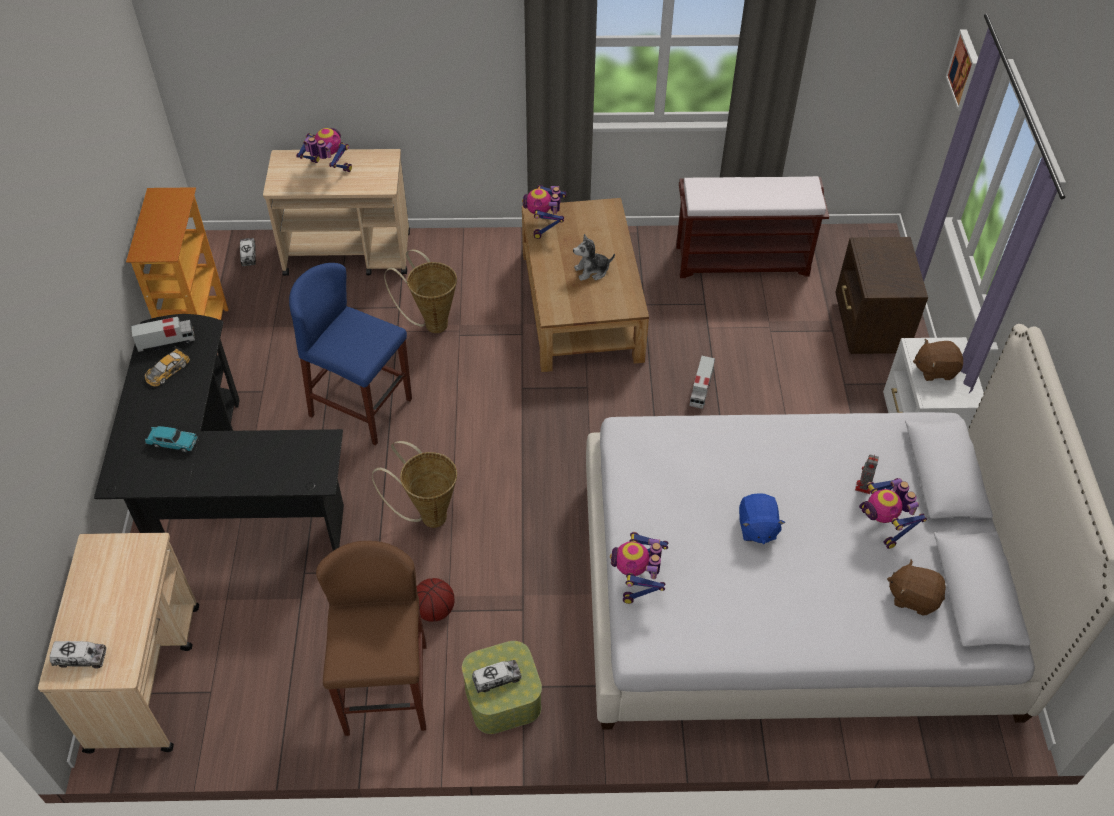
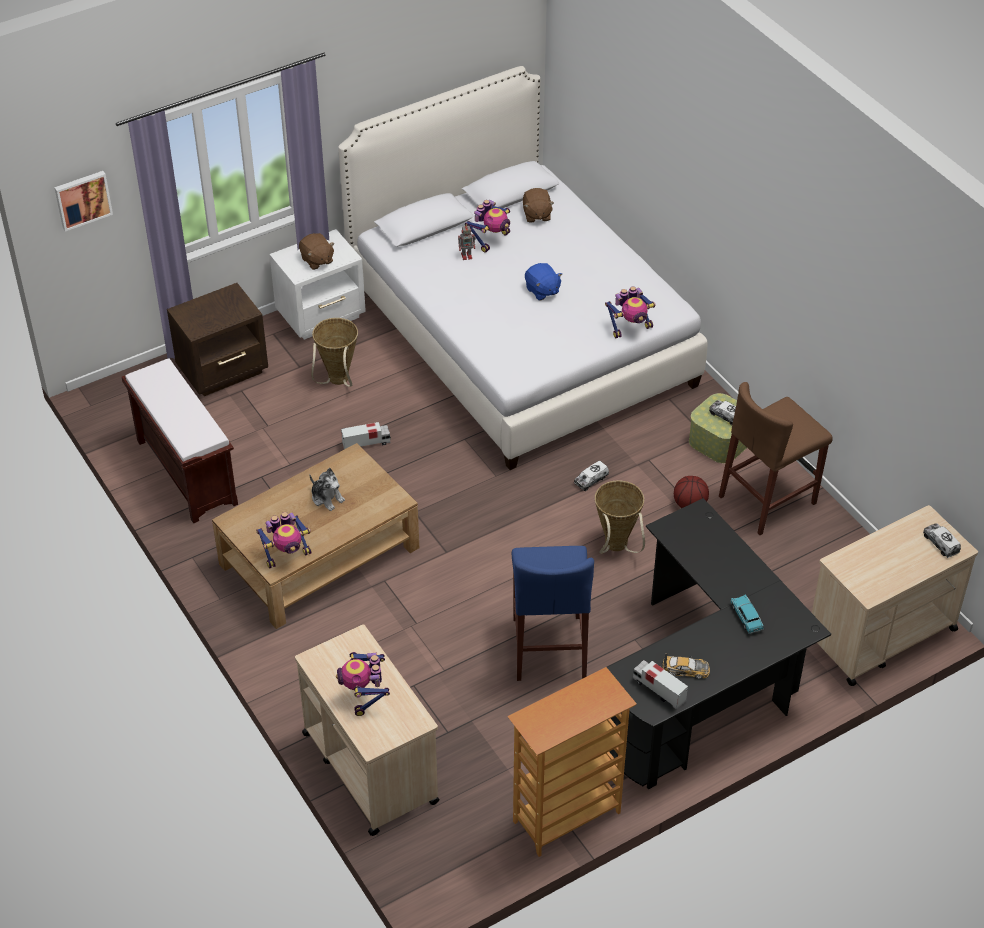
camera: 120 degrees left, 5 degrees down
toy truck [240,238,256,266] -> toy truck moved to [574,461,609,491]
basket [384,249,457,333] -> basket moved to [311,318,358,387]
blue plush toy [739,493,785,544] -> blue plush toy turned 90 degrees clockwise [525,263,562,300]

